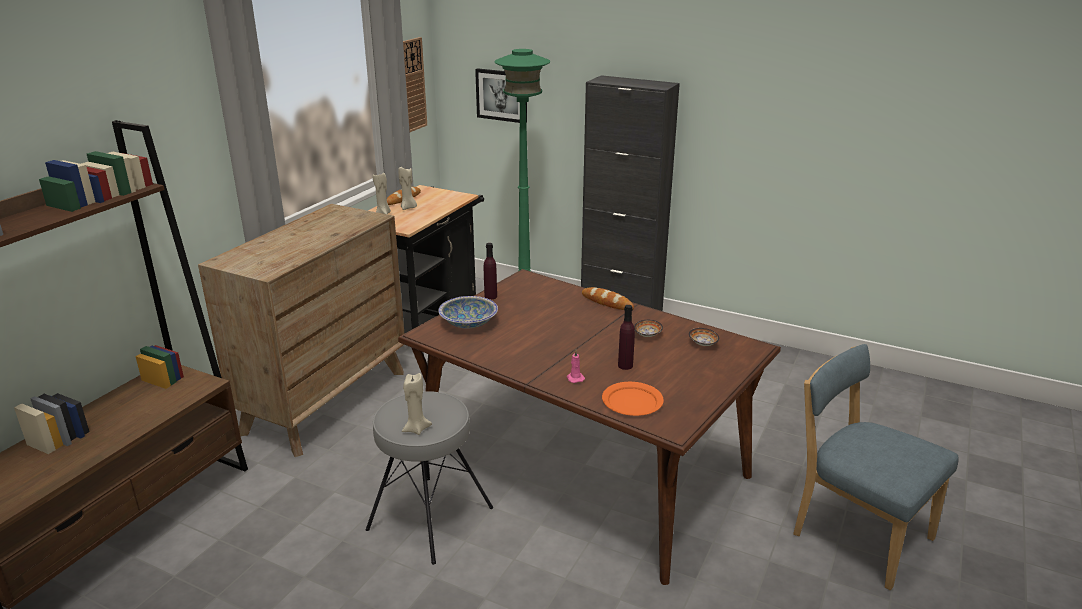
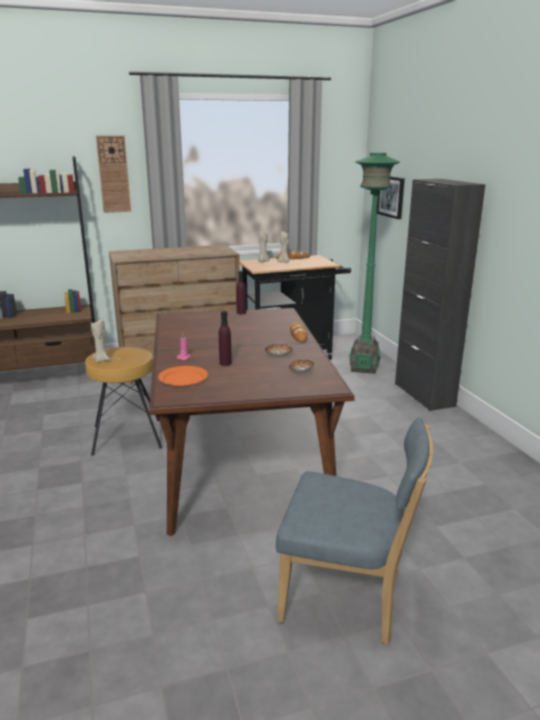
camera: 45 degrees right, 5 degrees down
grey stool [366,391,493,565] -> brown stool [85,347,162,456]
wall clock [403,37,427,132] -> wall clock moved to [96,136,131,213]
bowl [438,296,498,328] -> none
blue chair [793,344,959,590] -> blue chair turned 105 degrees clockwise [276,417,433,645]

